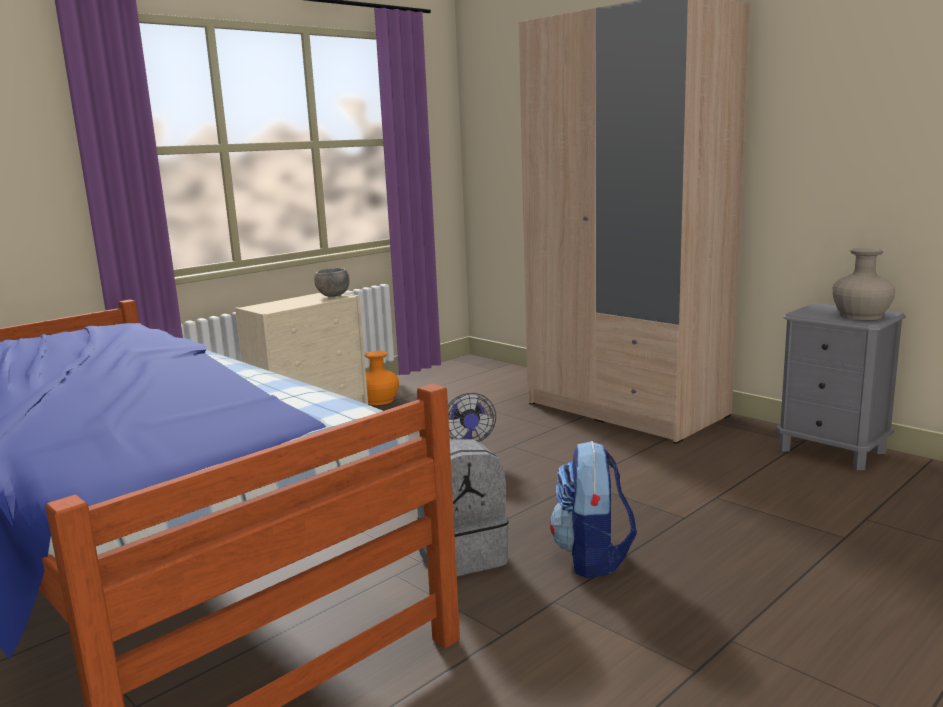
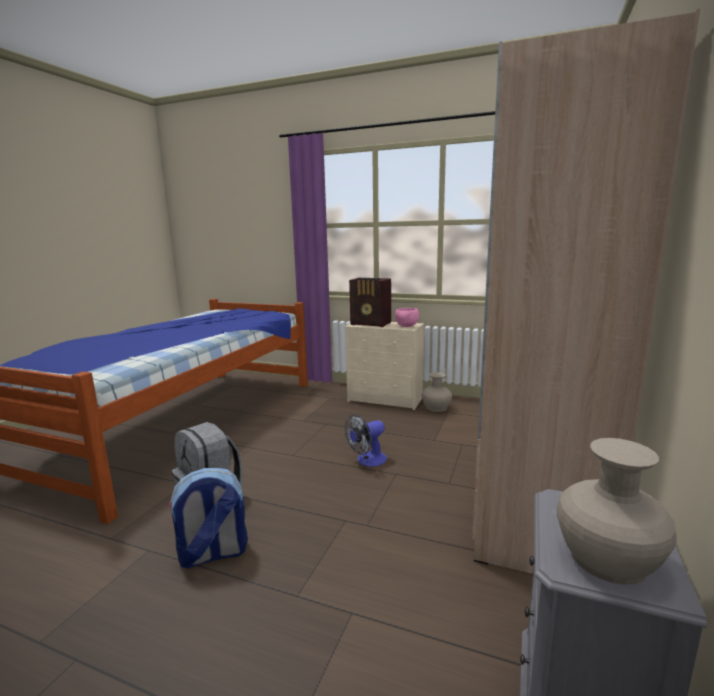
camera: 65 degrees right, 0 degrees up
grey bowl [314,268,350,297] -> pink bowl [395,308,419,327]
orange vase [365,351,399,405] -> beige vase [422,372,452,412]
none -> radio [349,278,391,327]

